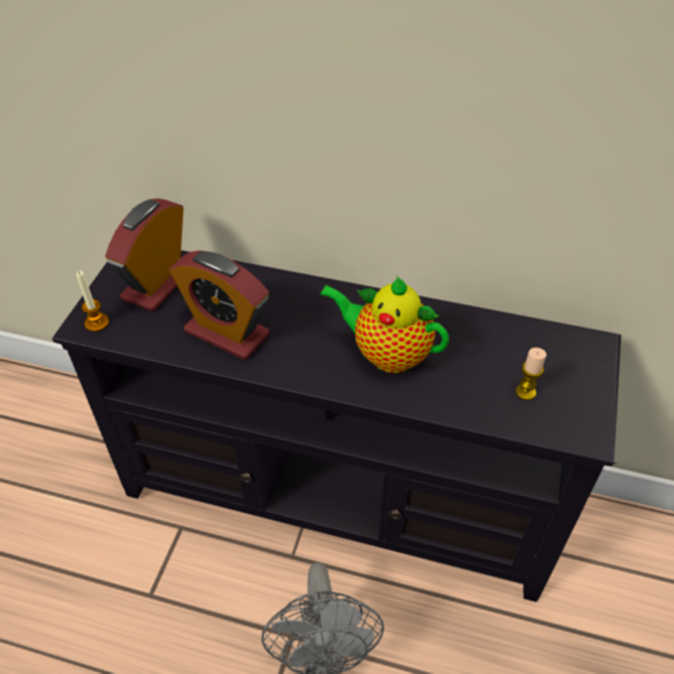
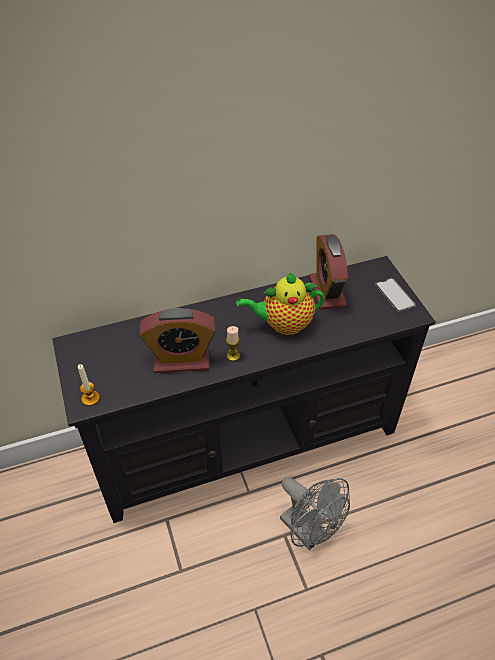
camera: 35 degrees left, 0 degrees up
alarm clock [105,198,184,311] -> alarm clock moved to [309,234,348,310]
candle [516,348,546,400] -> candle moved to [226,326,240,361]
none -> phone [375,278,416,312]

